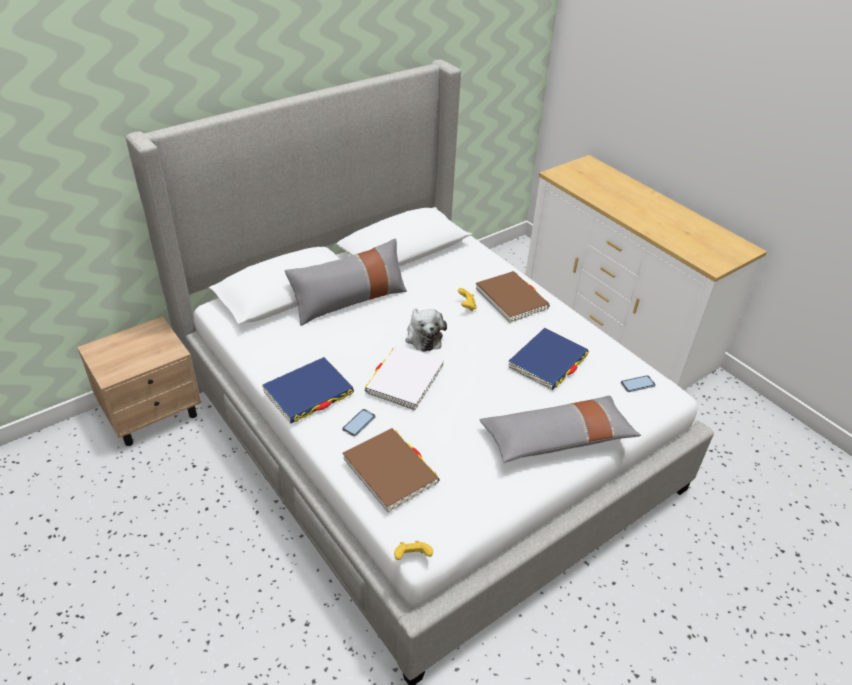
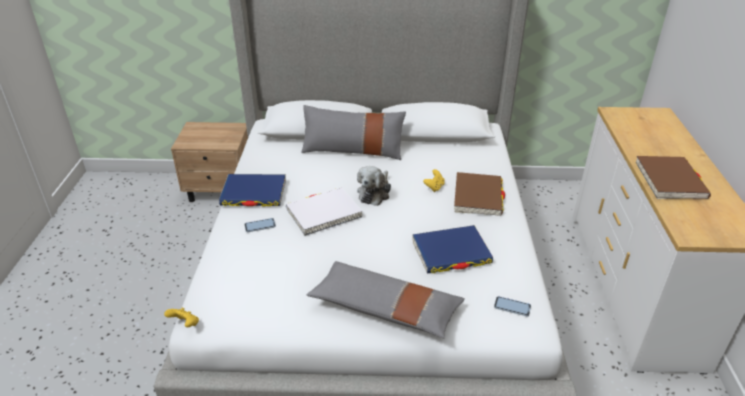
camera: 40 degrees right, 5 degrees down
brown book [342,428,440,513] -> brown book moved to [636,156,711,199]

